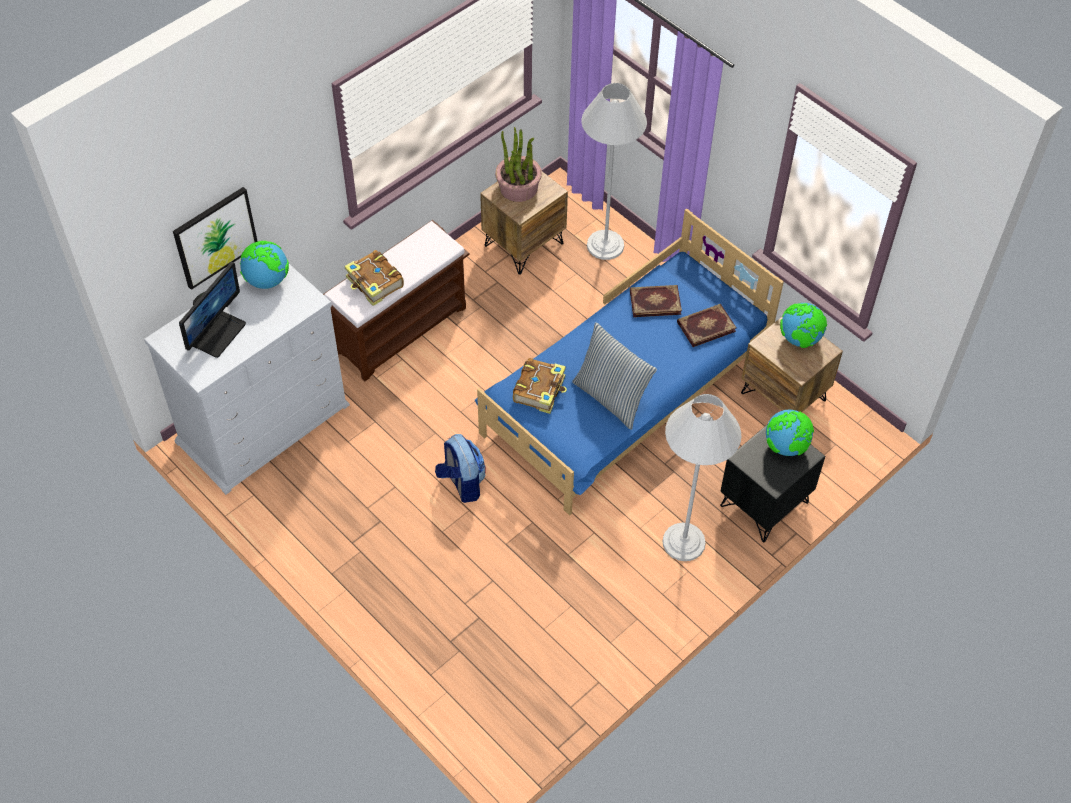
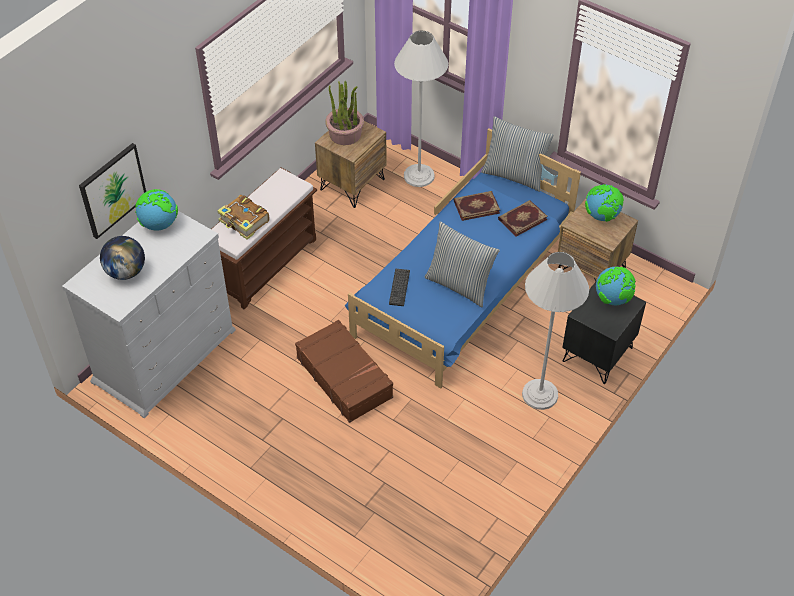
camera: 10 degrees left, 5 degrees down
monitor [179,262,246,358] -> globe [100,236,145,280]
backpack [435,434,486,503] -> brown suitcase [295,320,393,423]
book [513,358,567,414] -> keyboard [389,269,410,306]
none -> pillow [481,116,554,192]

